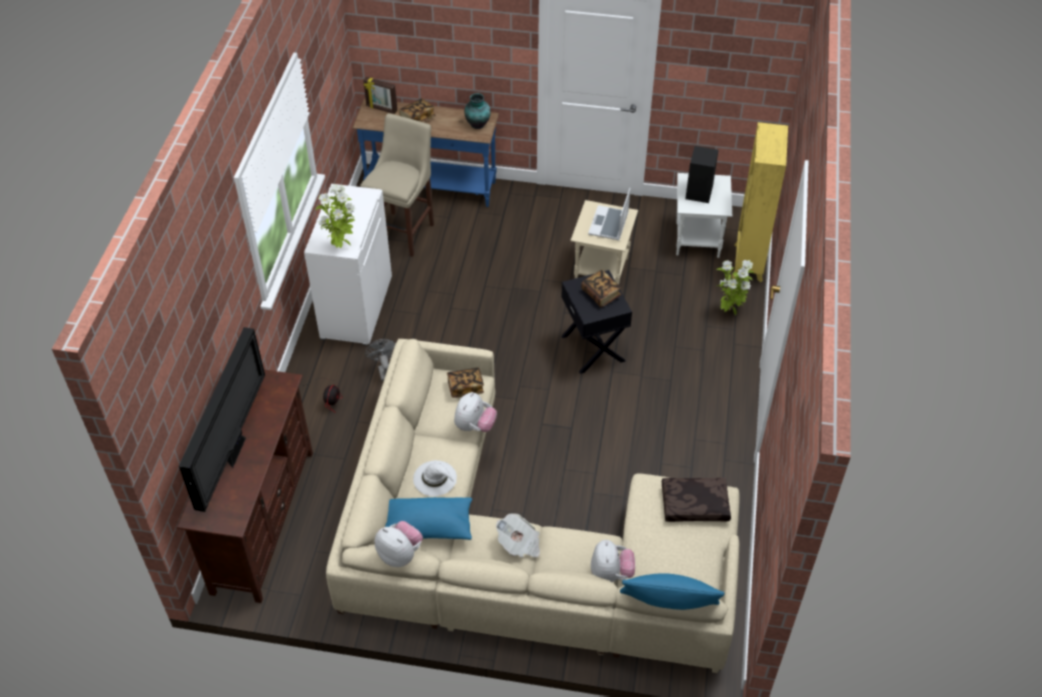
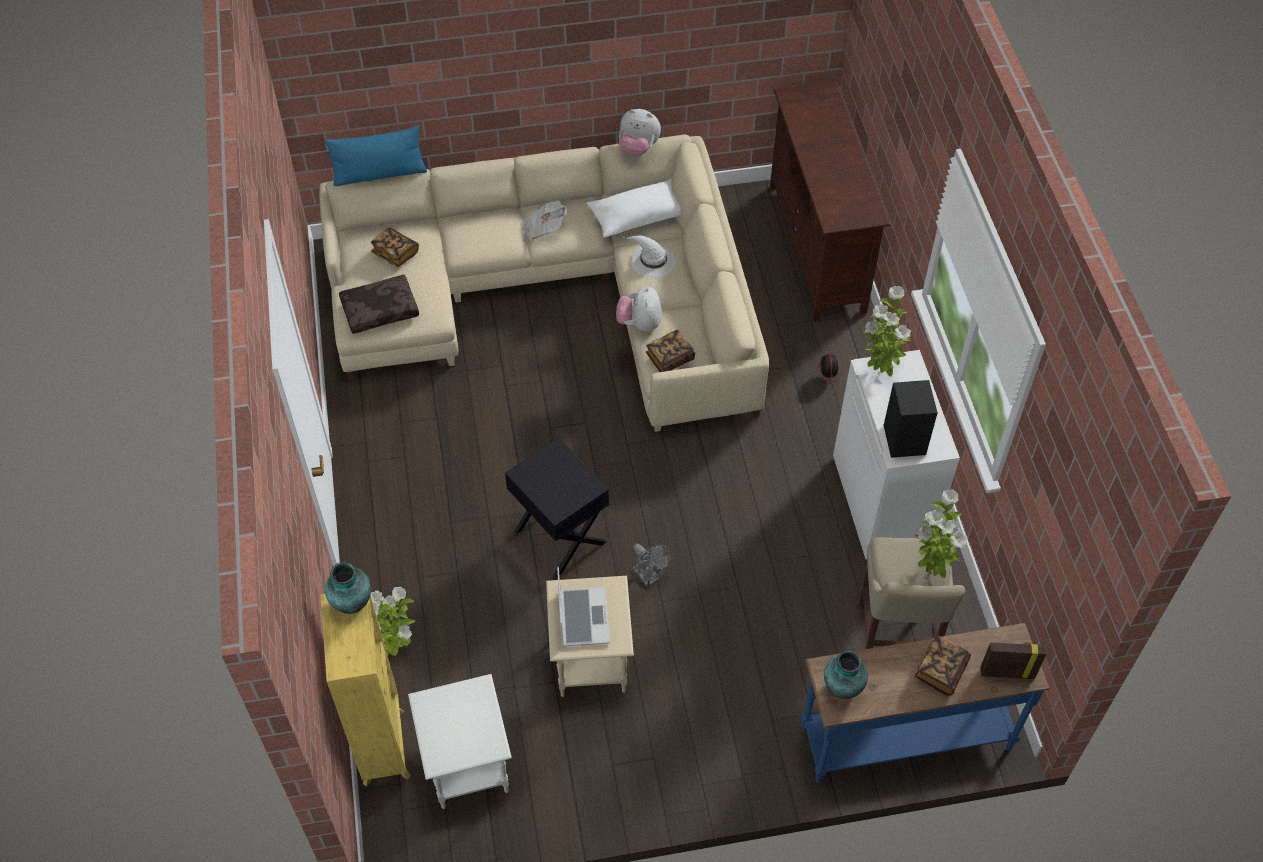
camera: 160 degrees right, 5 degrees up
television [179,327,265,512] -> none
grey fan [365,339,396,381] -> grey fan moved to [633,544,671,587]
blue pillow [385,497,472,540] -> white pillow [587,179,681,238]
book [581,270,621,307] -> book moved to [371,227,419,267]
plush toy [591,540,635,582] -> none
black speaker [685,146,718,203] -> black speaker moved to [884,380,938,458]
none -> vase [325,562,371,614]
none -> potted plant [914,489,967,578]

